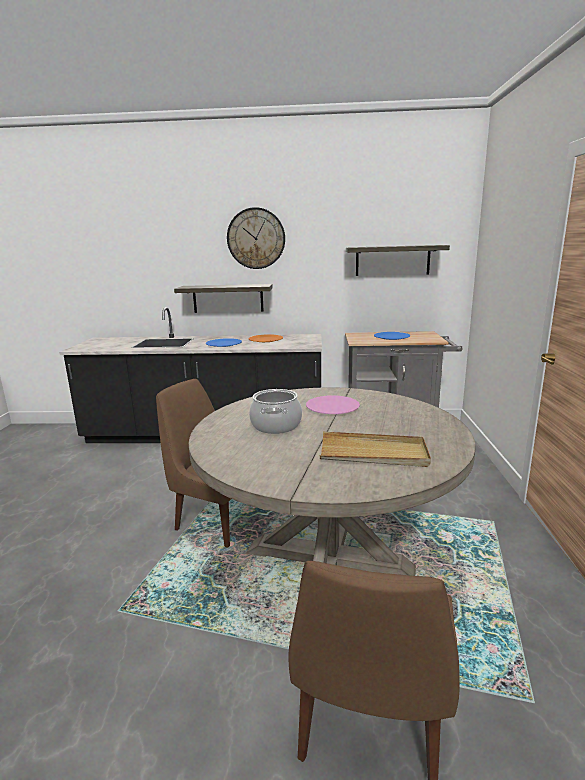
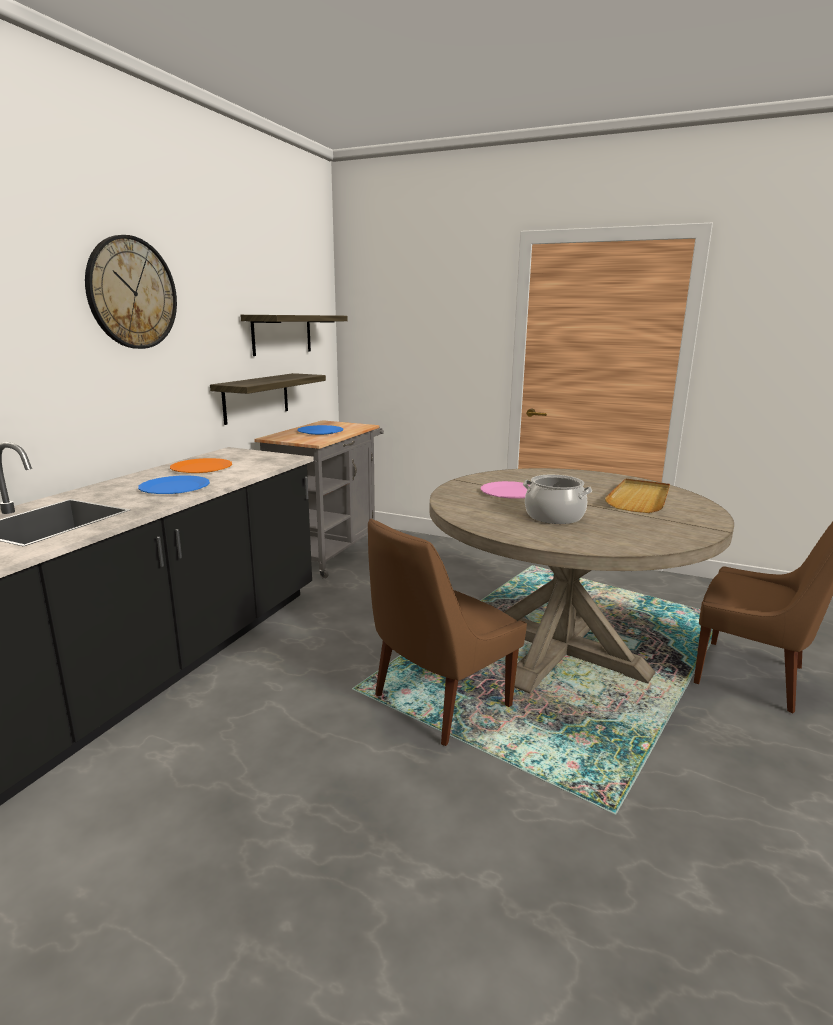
camera: 70 degrees left, 0 degrees up
shelf [174,284,273,313] -> shelf moved to [210,373,326,425]

